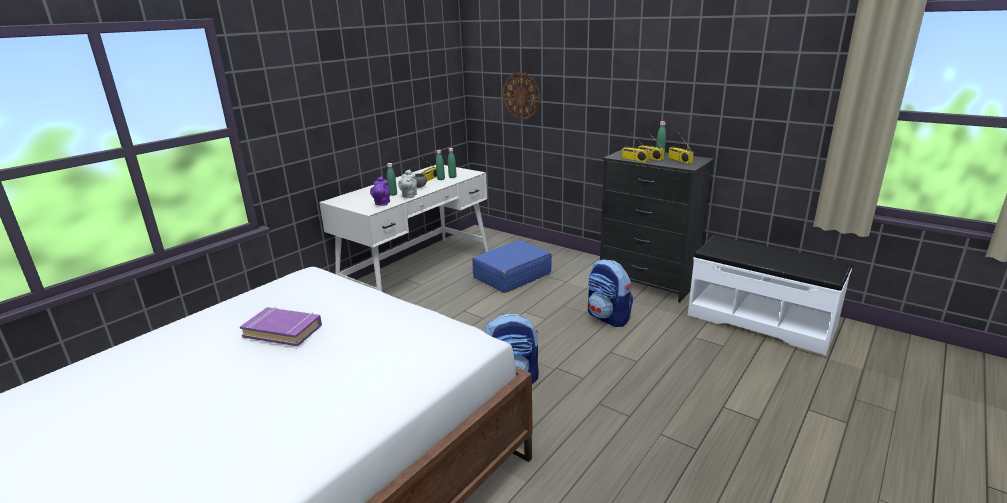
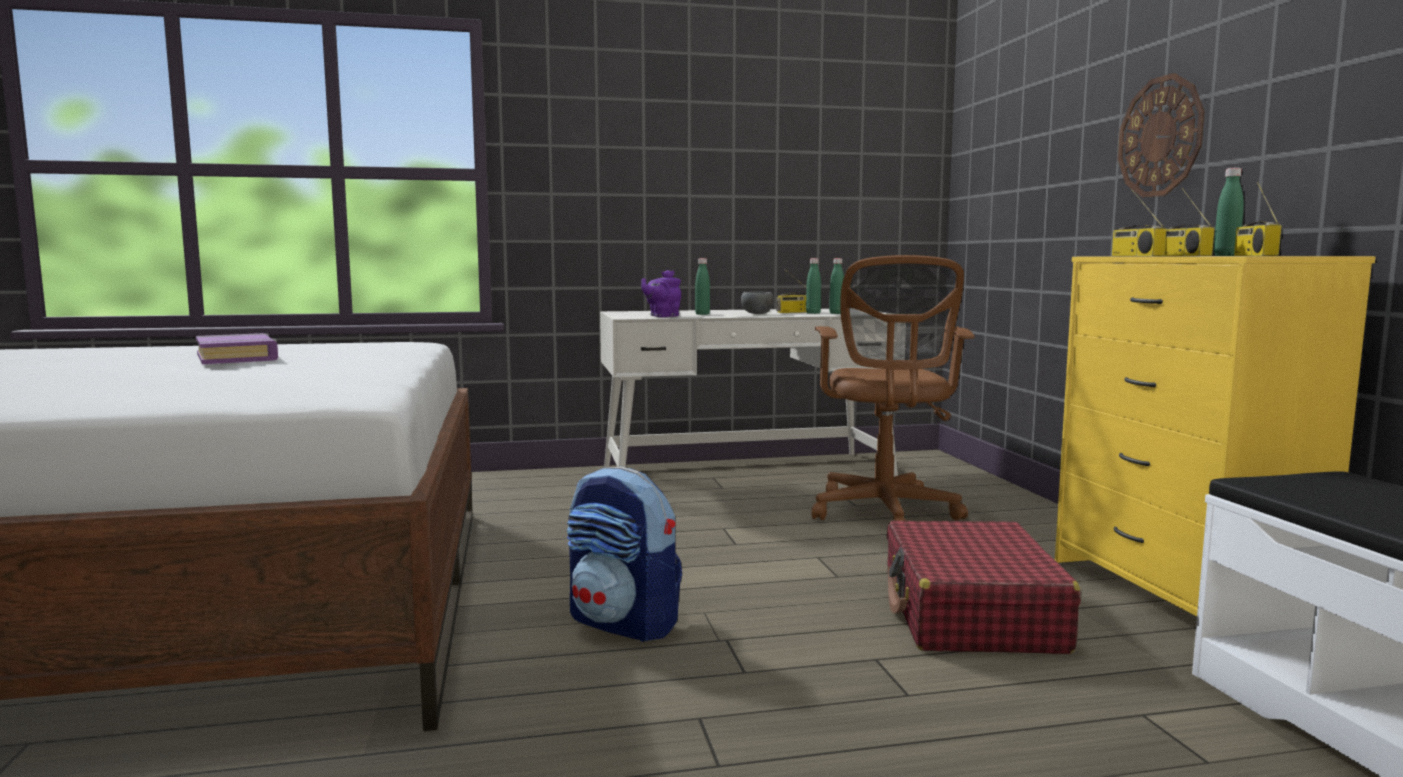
camera: 40 degrees right, 15 degrees down
grey teapot [398,169,417,198] -> none
blue suitcase [472,240,552,293] -> brown office chair [811,255,975,521]
wall clock [503,72,540,119] -> wall clock moved to [1118,73,1205,198]
backpack [588,259,633,327] -> red suitcase [887,521,1081,654]
black dresser [600,150,714,302] -> yellow dresser [1055,256,1376,616]

